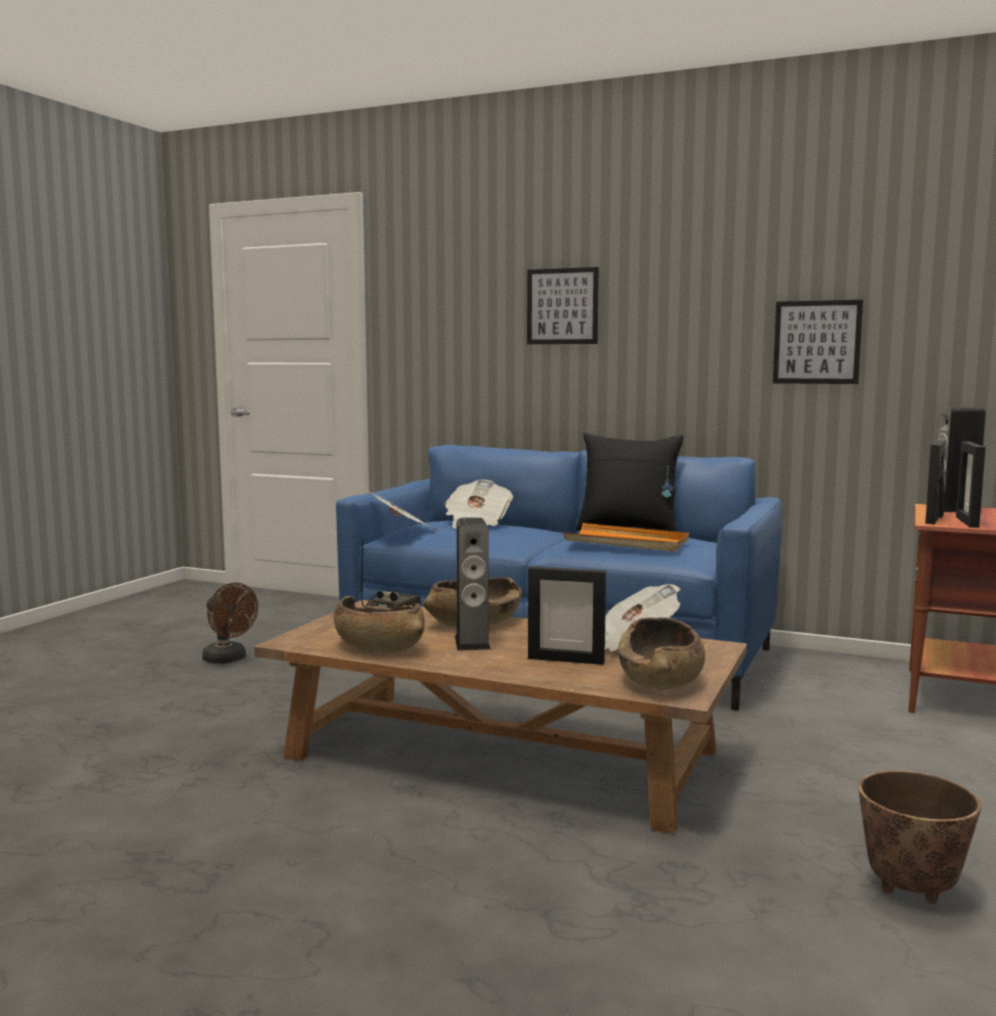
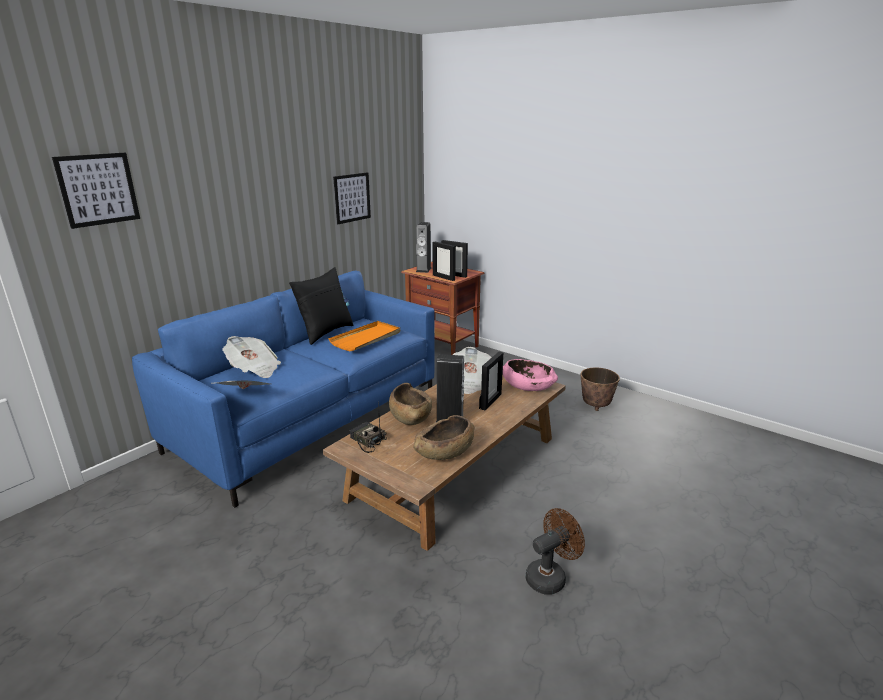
camera: 75 degrees left, 15 degrees up
brown fan [202,583,258,664] -> brown fan moved to [526,508,585,595]
picture [527,267,599,344] -> picture moved to [52,153,140,229]
brown bowl [618,617,705,689] -> pink bowl [502,359,558,391]

